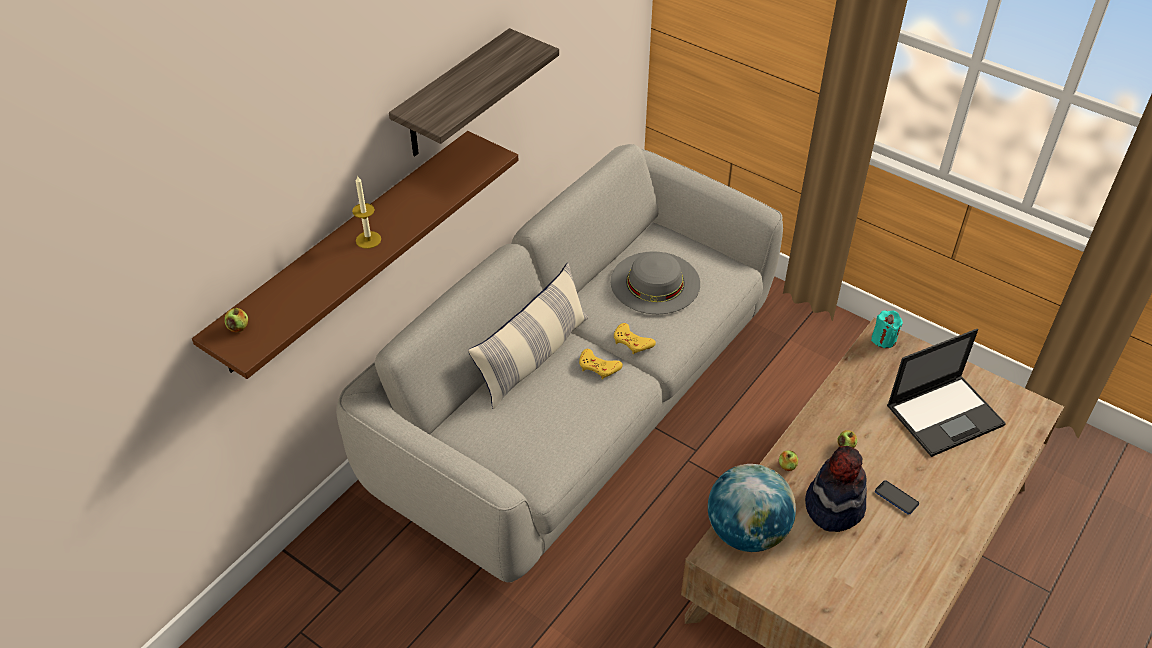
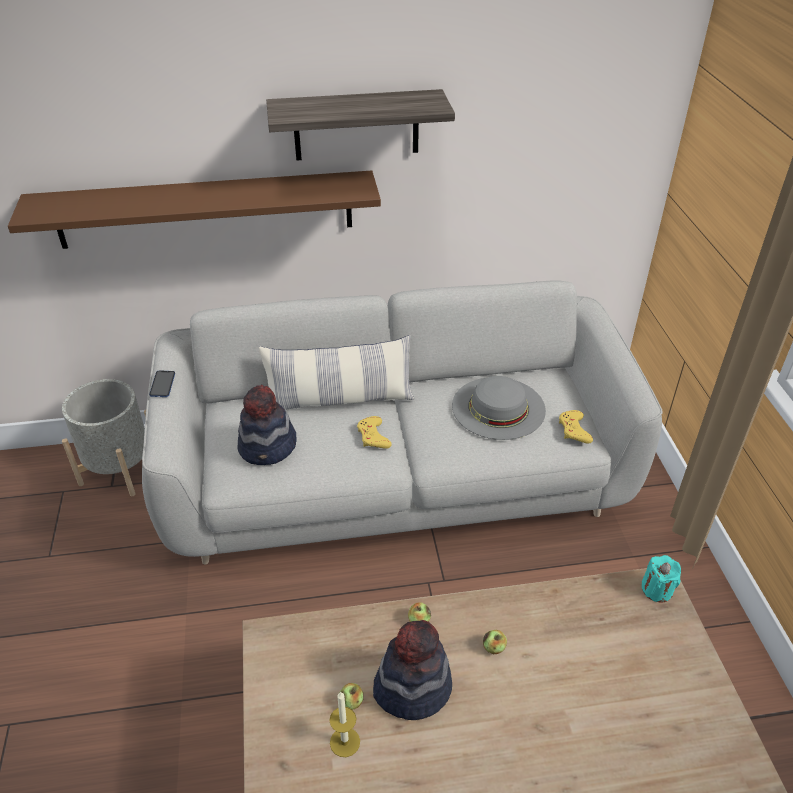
camera: 45 degrees right, 5 degrees down
apple [225,308,248,333] -> apple moved to [340,683,363,710]
candle [352,175,381,249] -> candle moved to [330,692,360,757]
yellow game controller [614,323,656,354] -> yellow game controller moved to [559,410,593,443]
globe [708,464,796,552] -> none
phone [875,480,919,514] -> phone moved to [149,370,175,397]
laptop [887,329,1006,457] -> none
none -> grey planter [62,379,146,496]
none -> hat [237,385,297,465]

